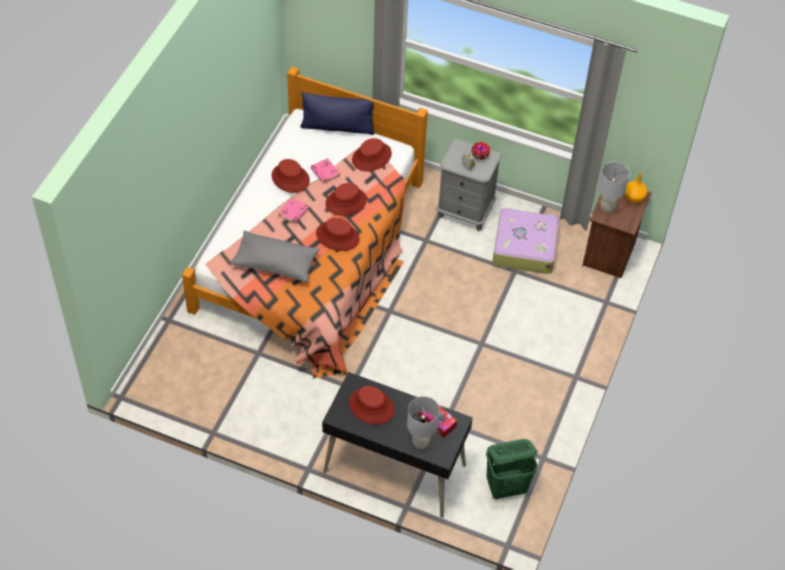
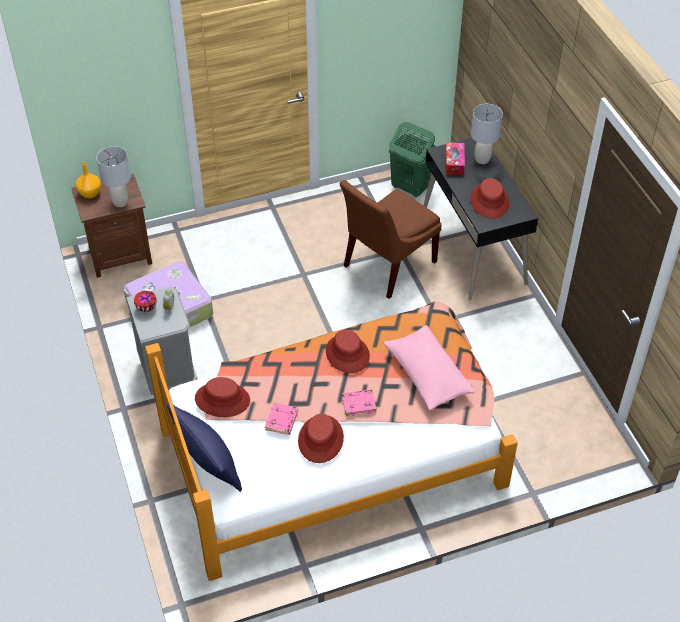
camera: 130 degrees left, 5 degrees down
grey pillow [230,231,320,282] -> pink pillow [383,325,475,410]
red hat [325,183,367,216] -> none
none -> brown chair [340,180,442,299]

